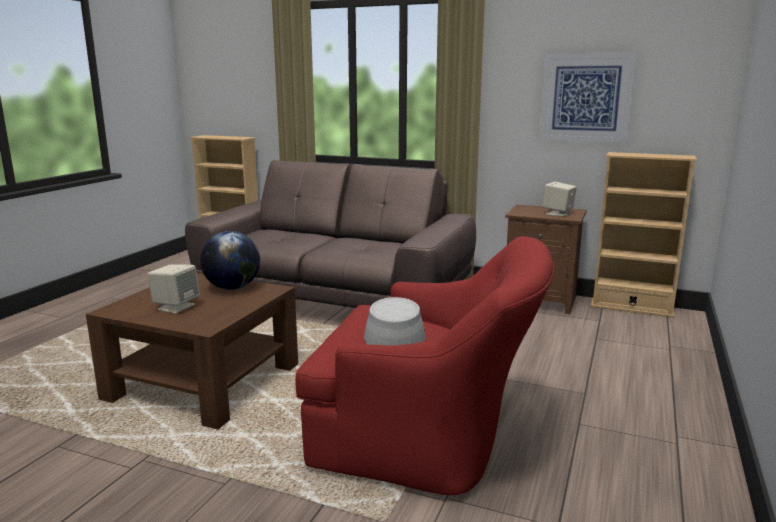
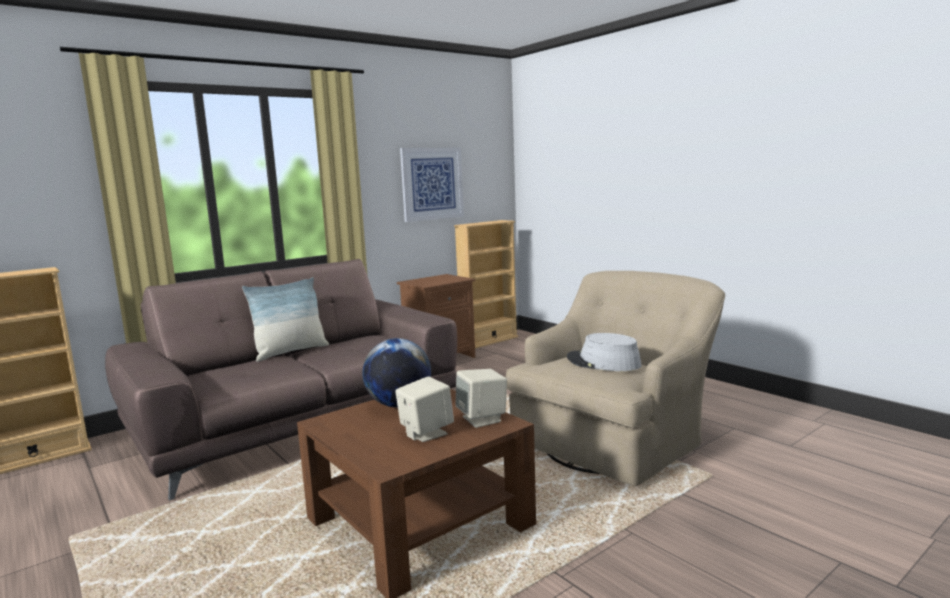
camera: 60 degrees left, 5 degrees down
red armchair [295,236,554,495] -> beige armchair [506,271,725,486]
beige speaker [542,182,577,217] -> beige speaker moved to [456,369,507,428]
none -> pillow [242,277,329,362]

